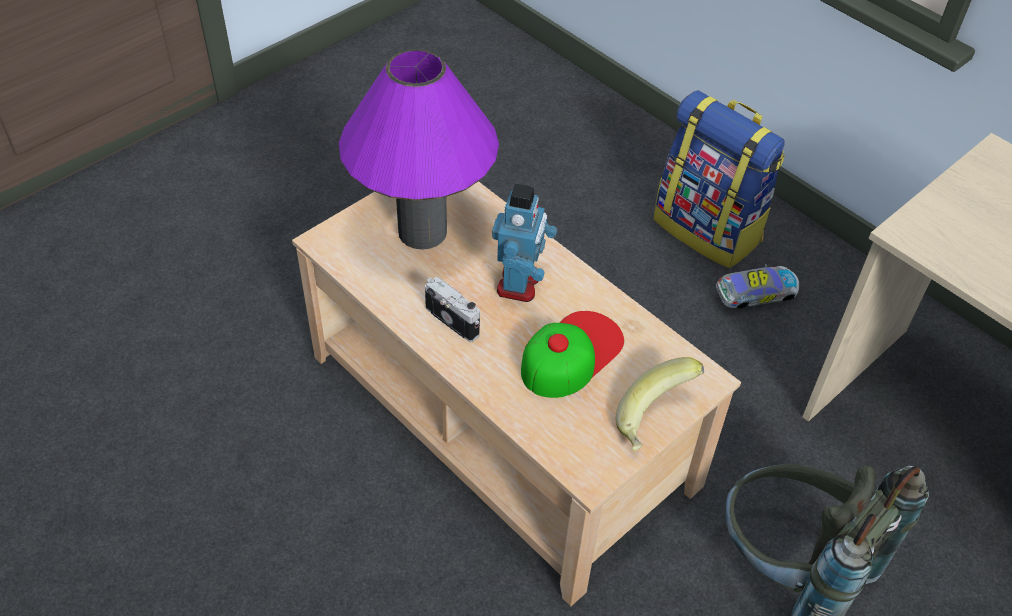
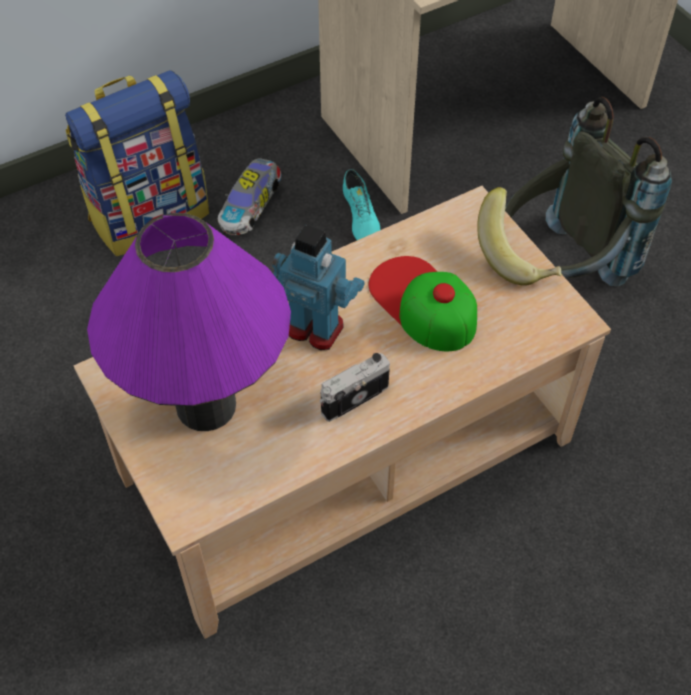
camera: 75 degrees left, 5 degrees up
toy car [715,264,799,309] -> toy car turned 150 degrees counterclockwise [218,158,282,235]
none -> turquoise shoe [343,169,380,240]

